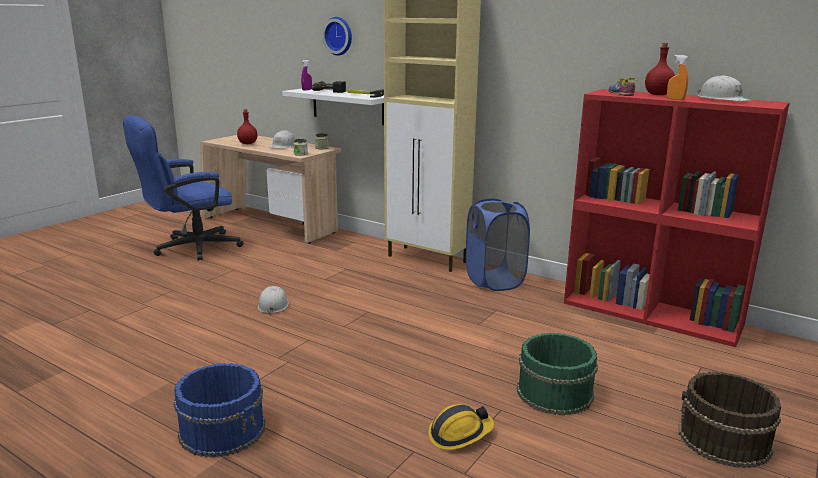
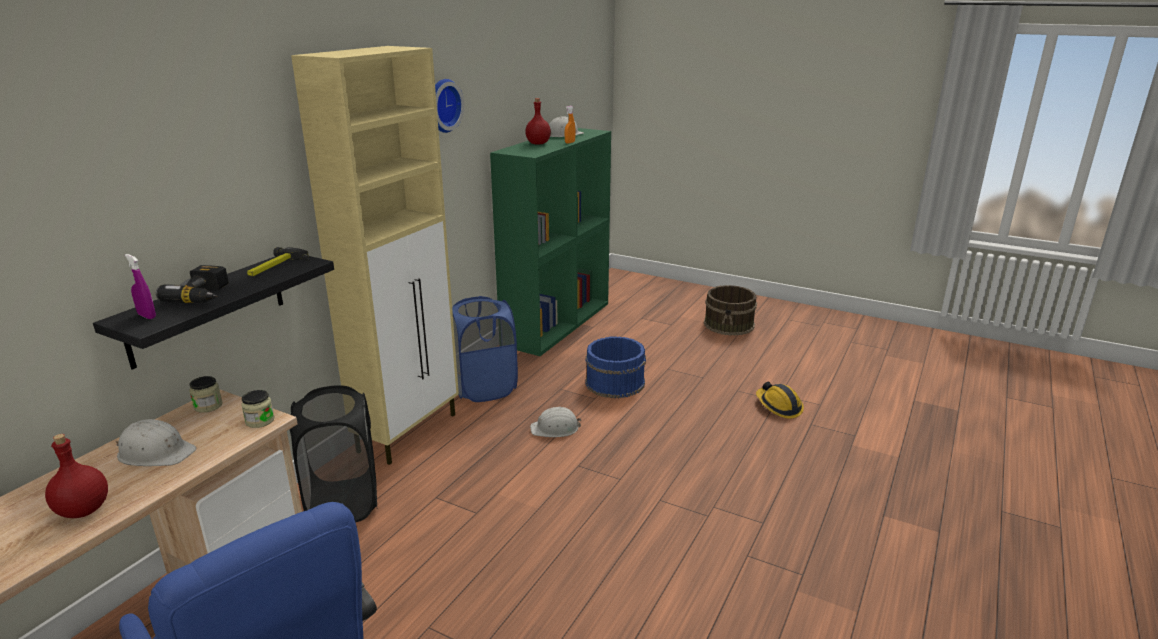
camera: 95 degrees left, 5 degrees up
blue bucket [173,363,265,458] -> blue bucket moved to [585,336,646,398]
white hard hat [258,286,289,315] -> white hard hat moved to [530,407,581,437]
white shelf [282,89,384,125] -> black shelf [93,255,334,370]
wall clock [322,17,352,56] -> wall clock moved to [435,79,464,133]
green bucket [517,333,598,415] -> none
red bookcase [564,89,790,347] -> green bookcase [490,128,611,356]
shoe [608,78,637,96] -> none
none -> black laundry basket [290,385,377,523]

